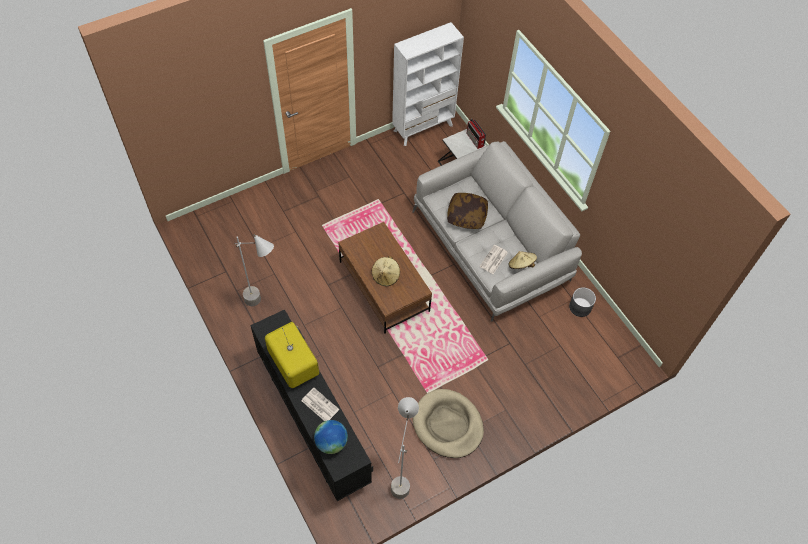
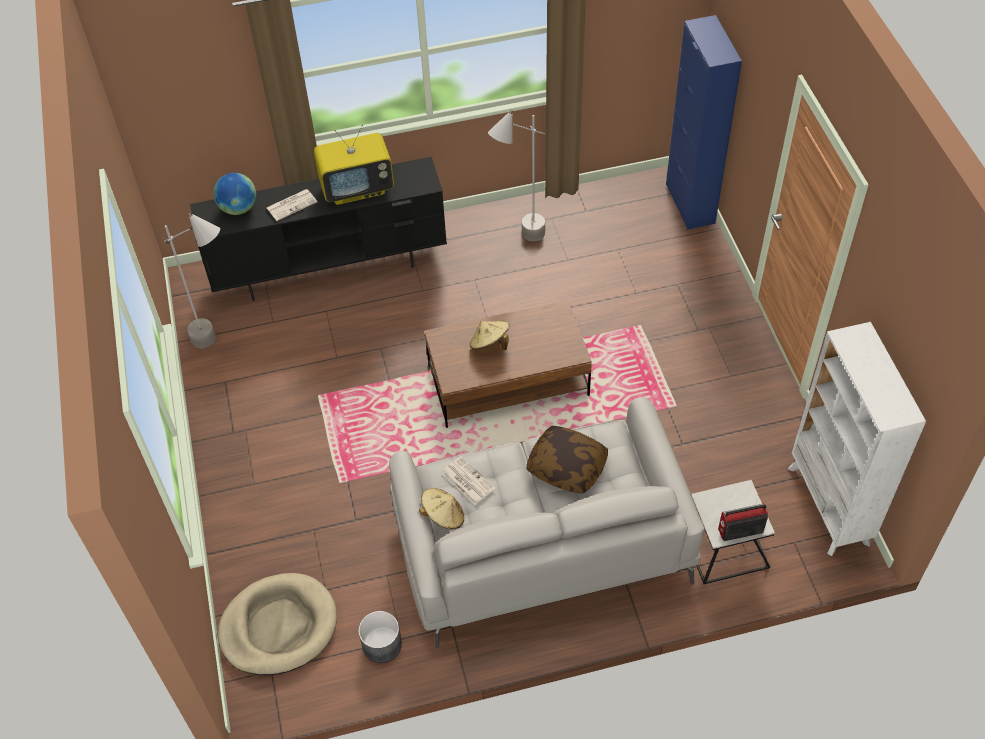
camera: 110 degrees right, 5 degrees down
beige dog bed [413,389,484,458] -> beige dog bed moved to [218,573,337,676]
none -> blue cabinet [666,15,742,230]

